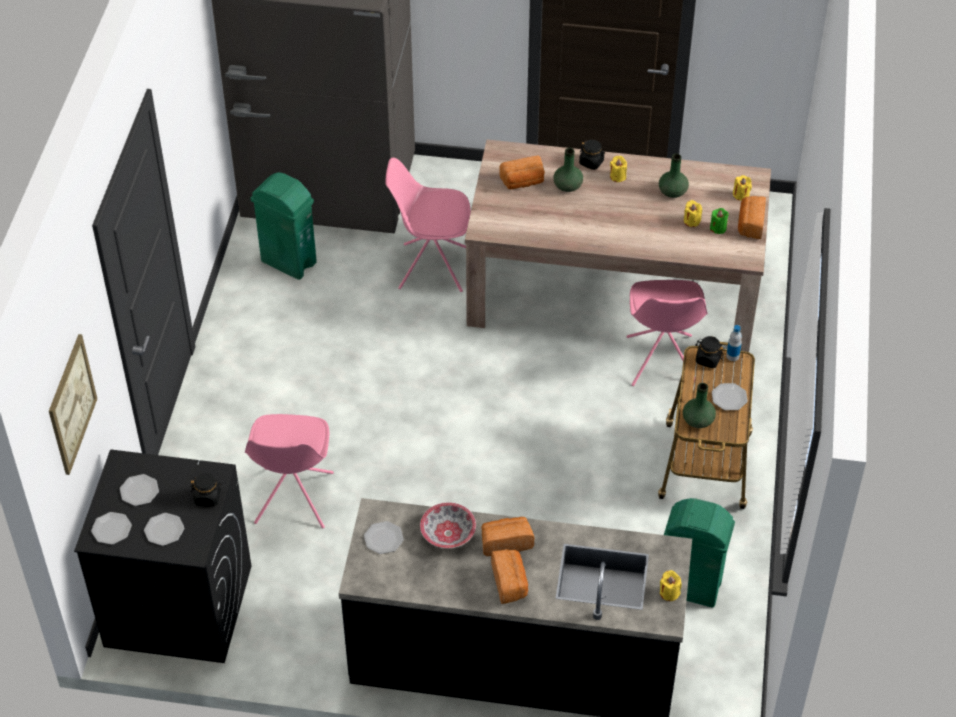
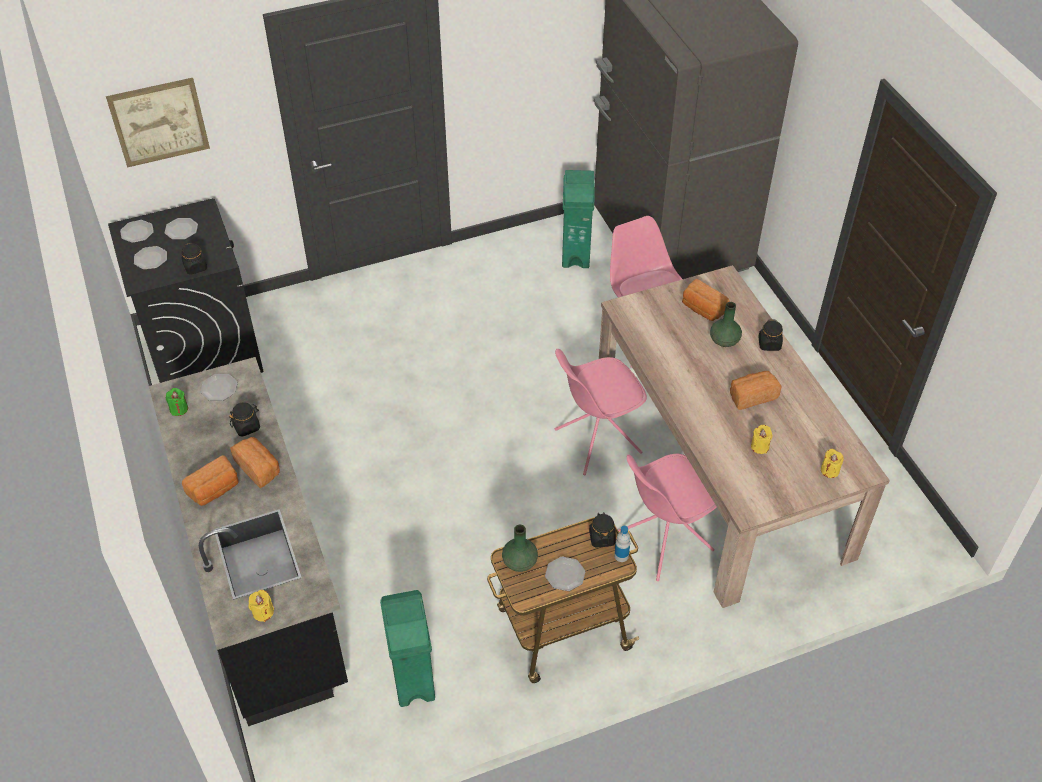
camera: 60 degrees right, 0 degrees up
pink chair [245,414,334,528] -> pink chair moved to [555,349,647,475]
bowl [420,502,476,549] -> black jar [229,402,260,437]
yellow candle [610,156,627,182] -> none
green vase [659,154,689,198] -> none
green candle [710,208,729,234] -> green candle moved to [165,388,188,416]
bread [738,196,766,239] -> bread moved to [730,371,782,410]

